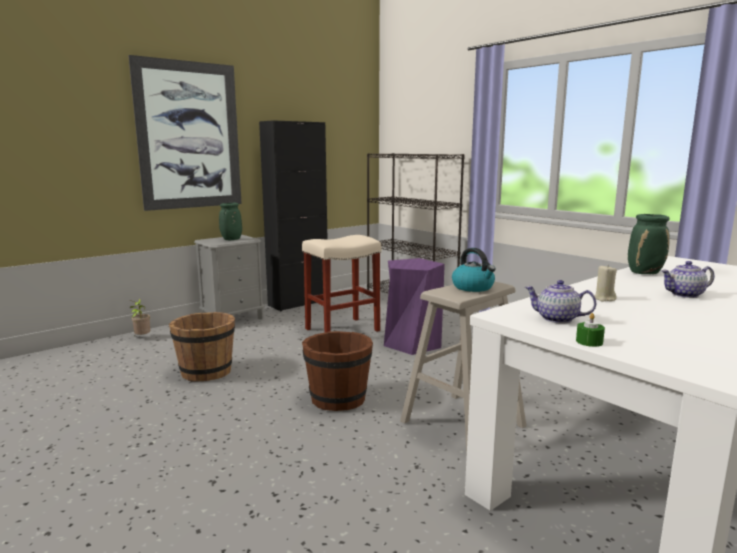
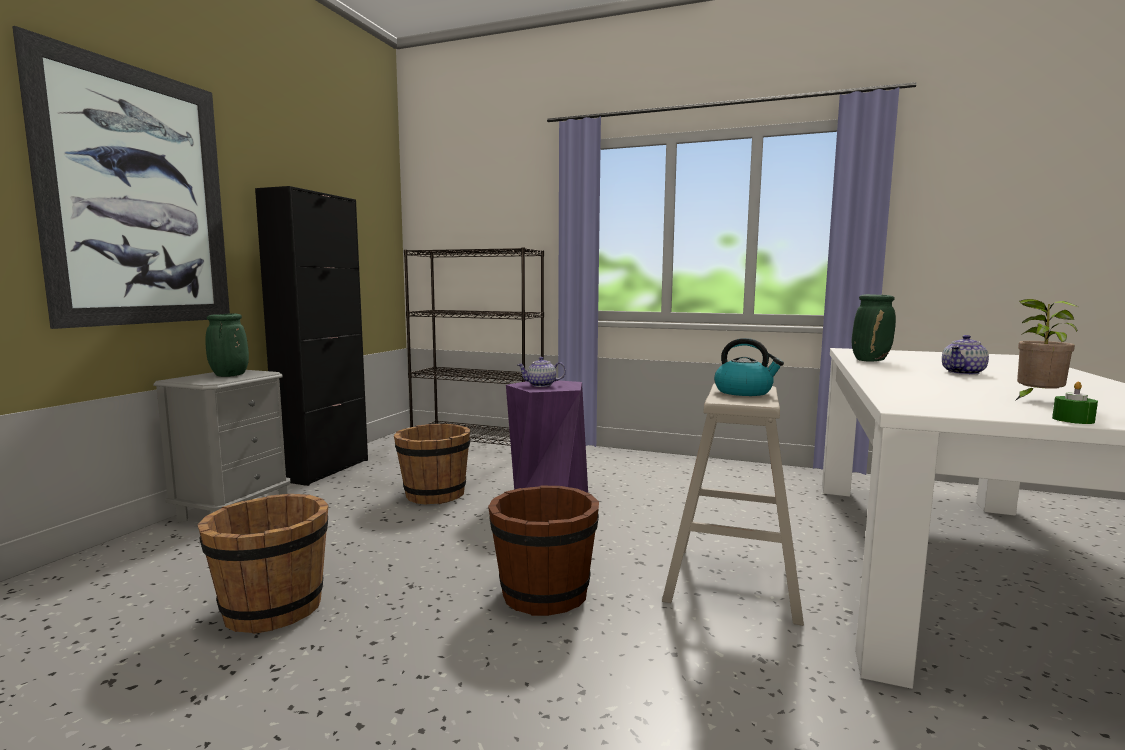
camera: 30 degrees left, 5 degrees down
potted plant [130,299,150,335] -> potted plant moved to [1015,299,1078,401]
beige stool [302,235,381,333] -> brown bucket [394,423,470,505]
teapot [525,280,596,324] -> teapot moved to [518,357,566,387]
beige candle [594,265,617,302] -> none

